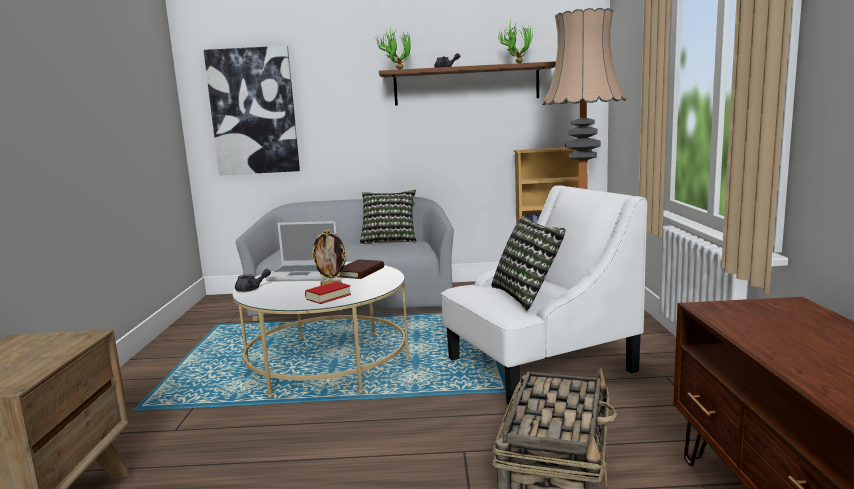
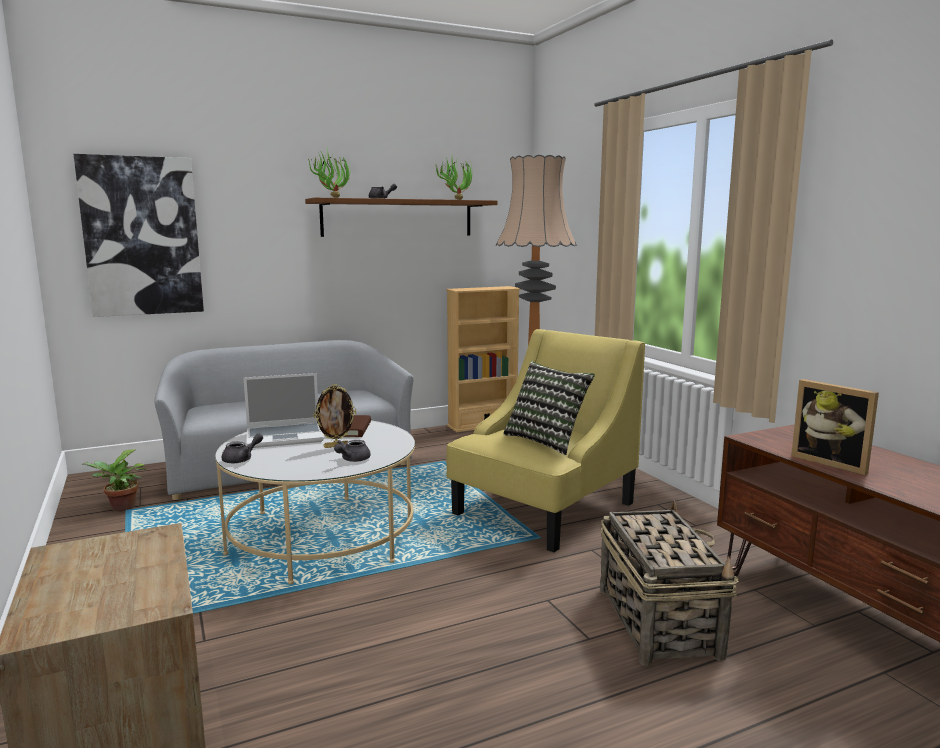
camera: 25 degrees left, 0 degrees up
book [305,282,351,304] -> grey teapot [334,440,371,462]
pillow [360,190,417,244] -> none
white armchair [441,185,647,405] -> yellow armchair [446,329,645,552]
none -> potted plant [83,449,146,511]
none -> picture frame [791,379,879,475]

